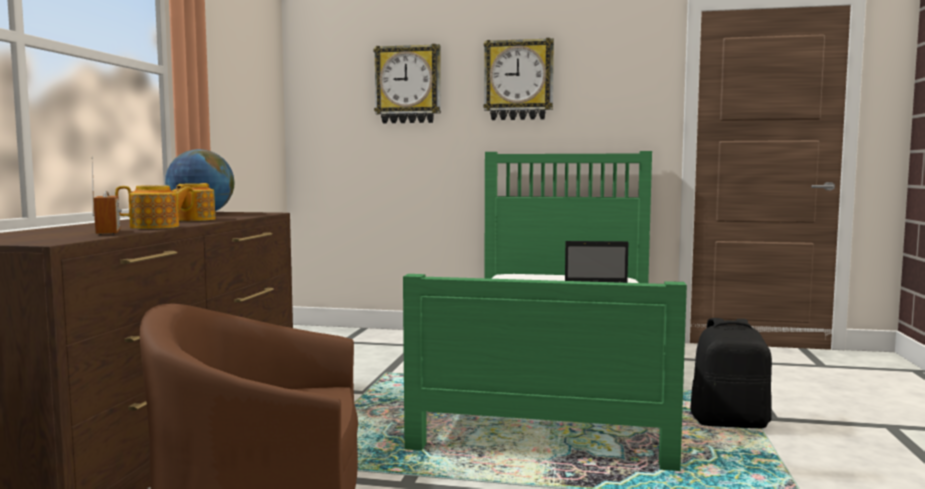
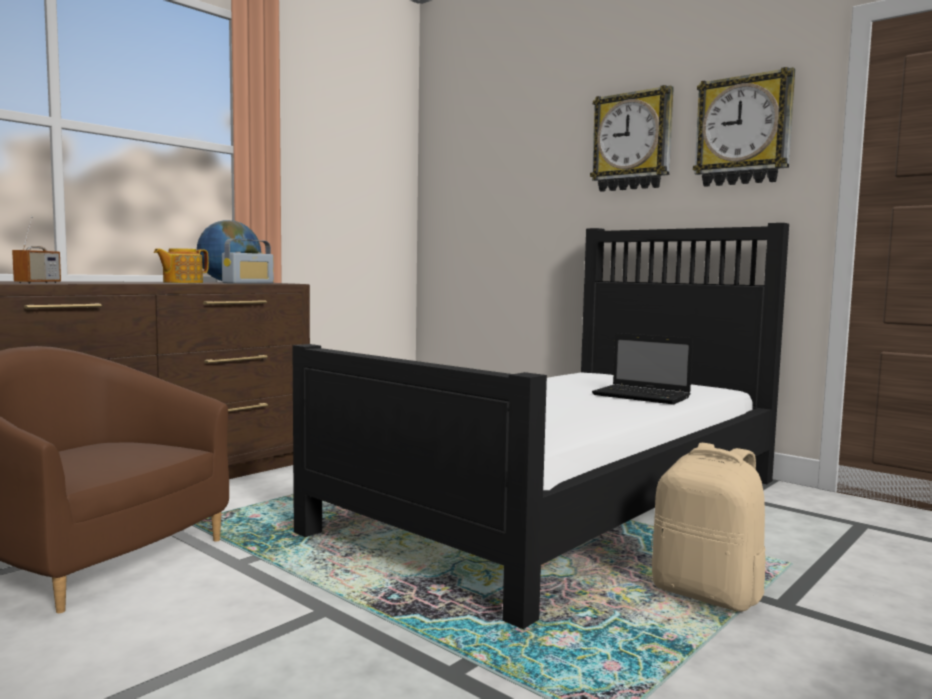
camera: 30 degrees right, 0 degrees up
teapot [115,185,193,229] -> none
wall clock [374,44,441,123] -> wall clock moved to [693,67,795,187]
green bed [403,151,687,471] -> black bed [292,223,789,629]
black backpack [690,318,772,428] -> beige backpack [651,443,766,612]
none -> radio [222,239,274,284]

